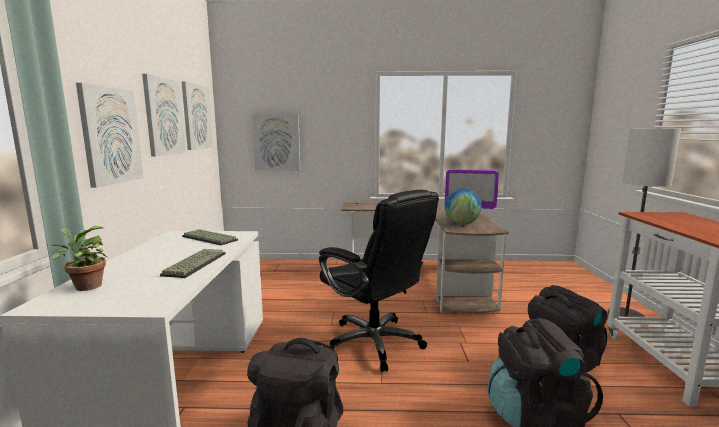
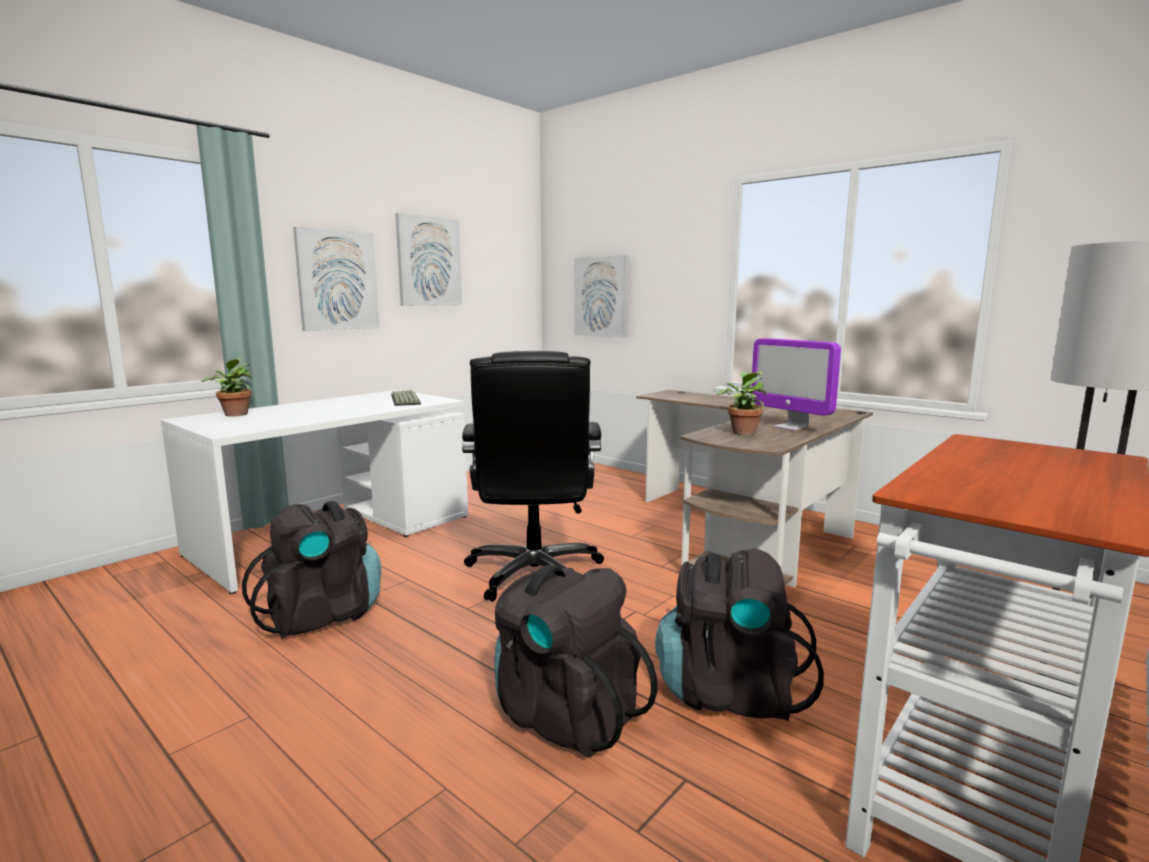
camera: 40 degrees right, 0 degrees up
keyboard [160,249,226,278] -> none
picture [181,81,213,150] -> none
globe [445,189,482,225] -> potted plant [716,371,767,435]

